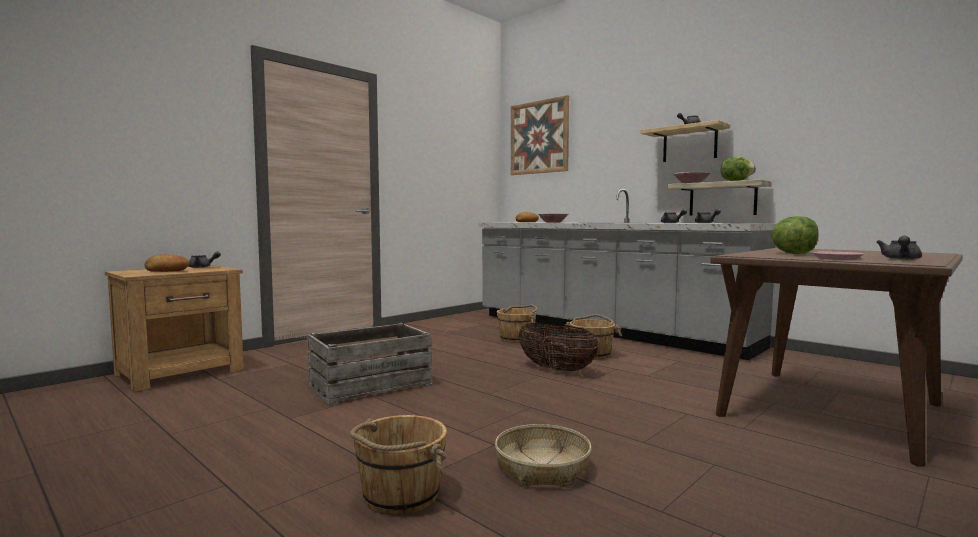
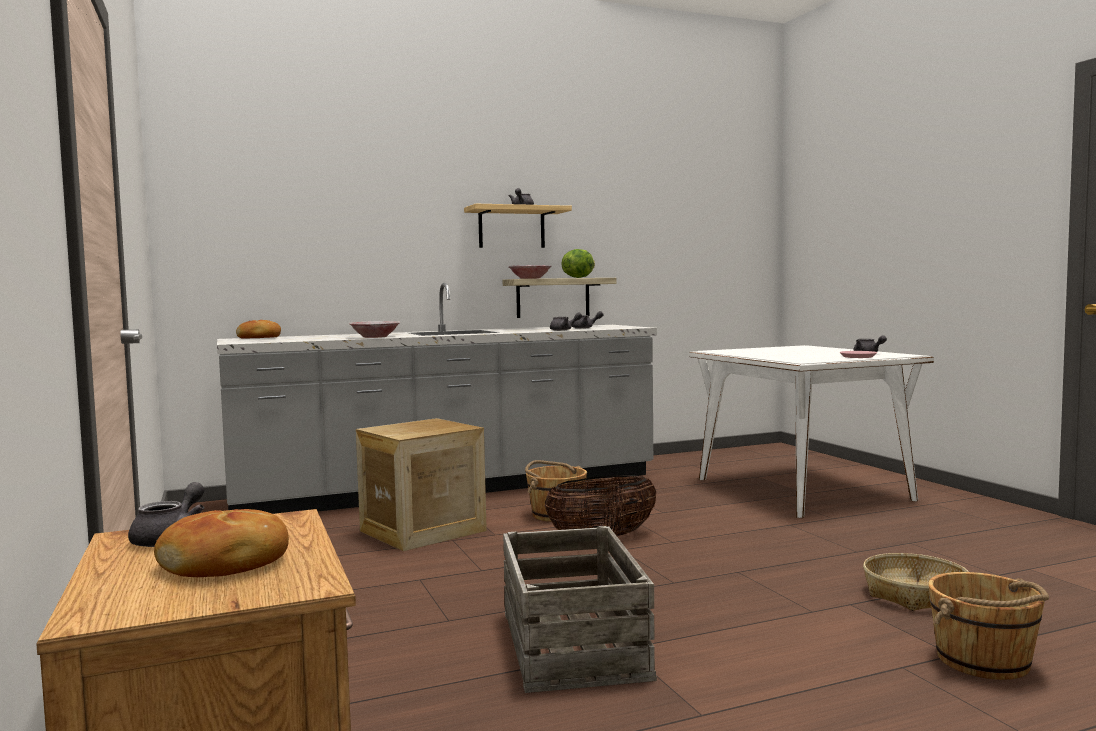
camera: 65 degrees left, 0 degrees up
brown bucket [497,305,537,343] -> crate [356,418,487,551]
picture [511,95,569,175] -> none
brown dining table [710,248,963,466] -> white dining table [689,345,934,518]
lettuce [772,216,819,254] -> none

